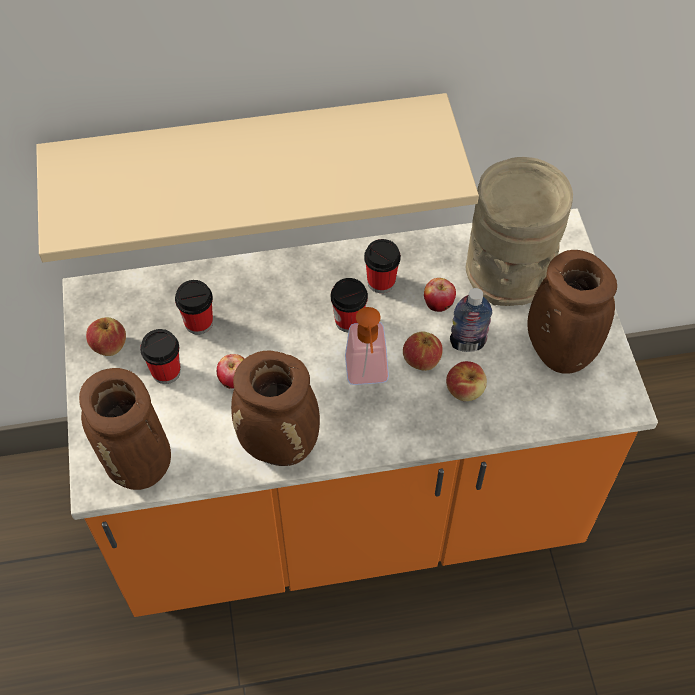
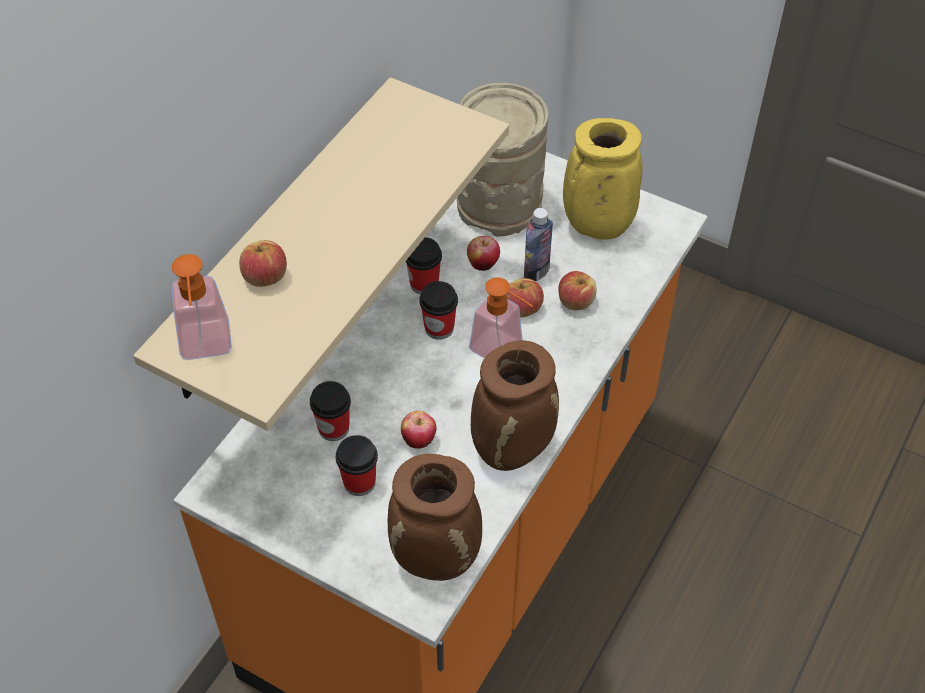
camera: 50 degrees left, 5 degrees down
apple [86,317,126,356] -> apple moved to [239,240,287,287]
brown vase [527,250,617,374] -> yellow vase [563,118,643,240]
none -> soap dispenser [172,254,232,360]

